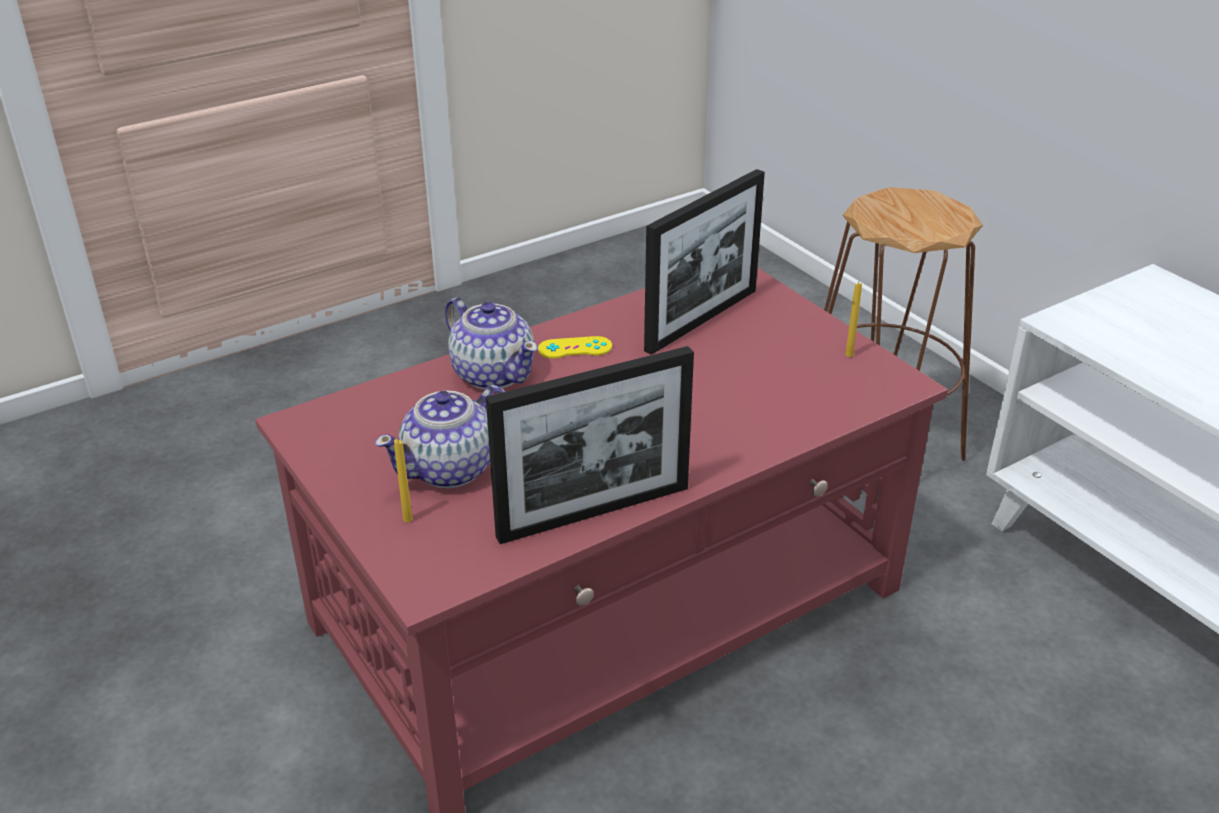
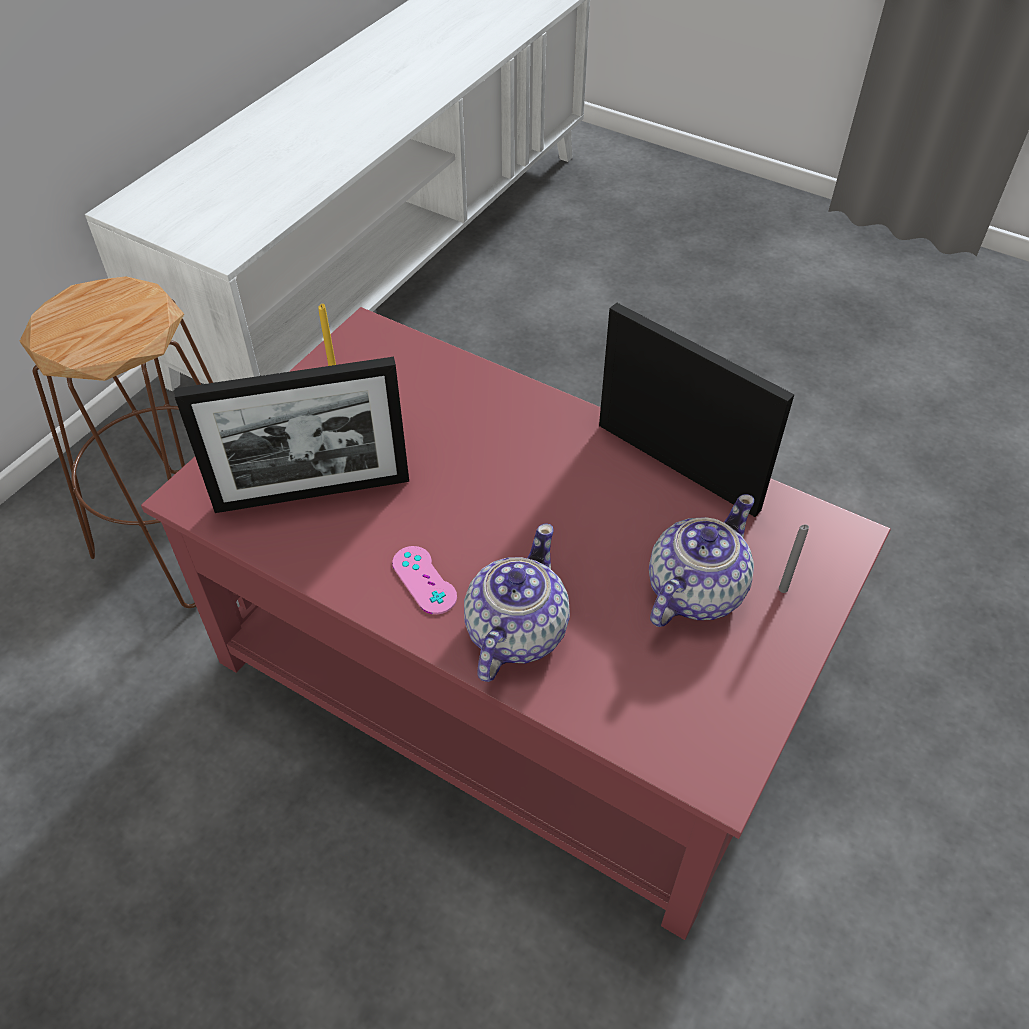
camera: 115 degrees left, 15 degrees up
teapot [375,385,505,488] -> teapot turned 75 degrees counterclockwise [649,494,754,627]
yellow candle [394,439,412,522] -> grey candle [779,525,809,593]
yellow game controller [538,336,612,359] -> pink game controller [392,546,457,614]
picture frame [644,169,765,355] -> picture frame turned 150 degrees clockwise [175,357,409,513]

